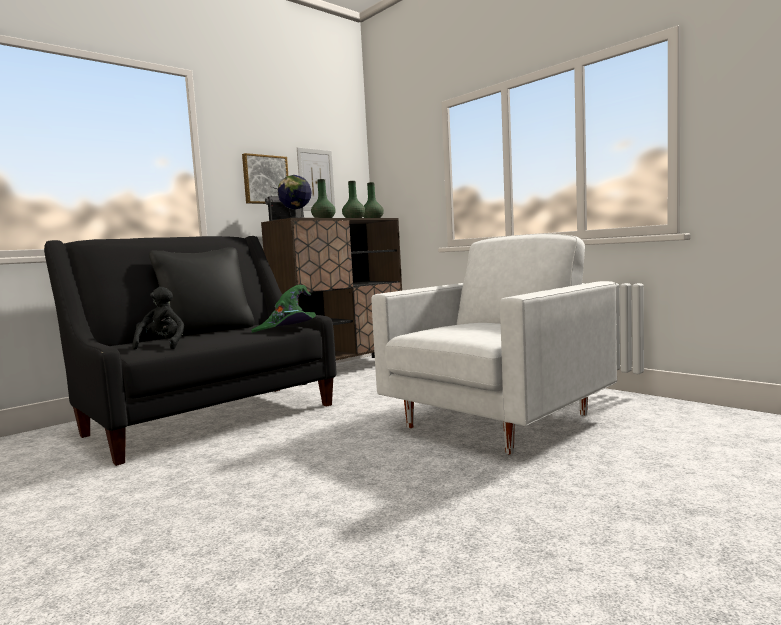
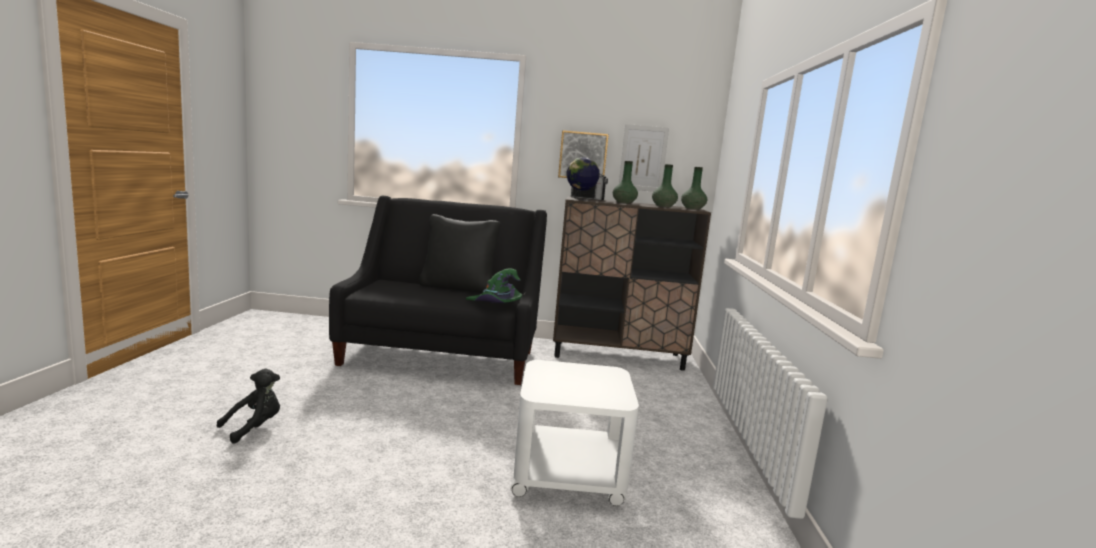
camera: 45 degrees right, 5 degrees up
black plush toy [132,287,184,350] -> black plush toy moved to [217,369,280,444]
white armchair [372,233,617,455] -> white side table [510,360,639,506]

